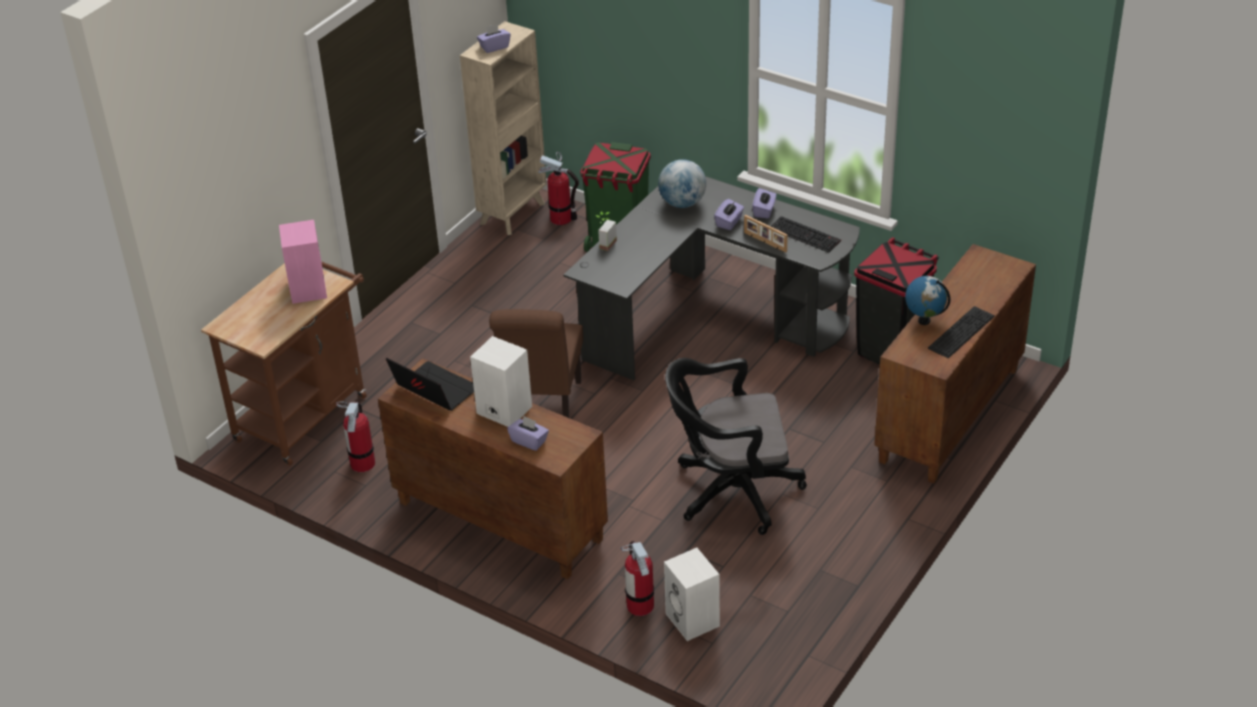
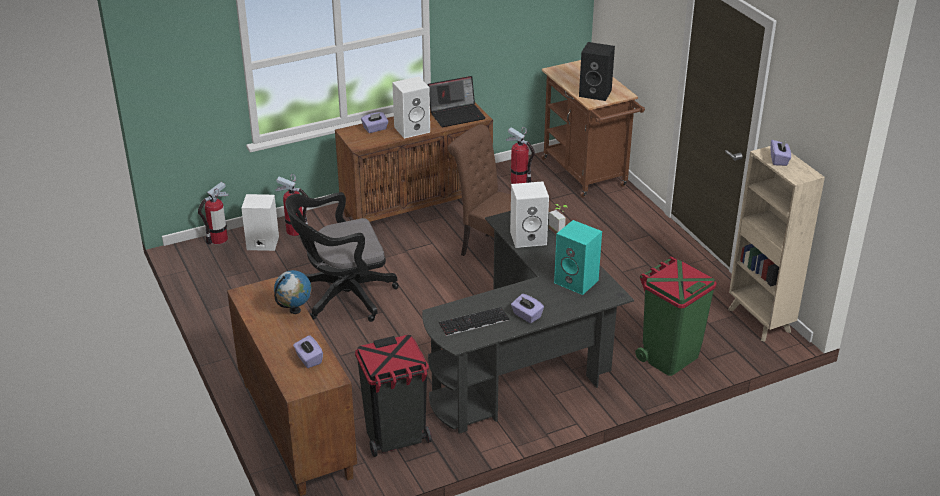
camera: 120 degrees right, 5 degrees down
pink speaker [279,220,327,304] -> black speaker [579,42,615,101]
fire extinguisher [538,152,579,225] -> fire extinguisher moved to [198,182,229,244]
globe [658,159,706,208] -> turquoise speaker [554,220,602,295]
black office chair [665,358,807,535] -> black office chair turned 135 degrees counterclockwise [285,192,399,322]
purple tissue box [714,199,744,230] -> purple tissue box moved to [293,335,323,368]
picture frame [744,215,788,253] -> none
keyboard [928,306,995,358] -> none
none -> white speaker [510,181,549,248]

